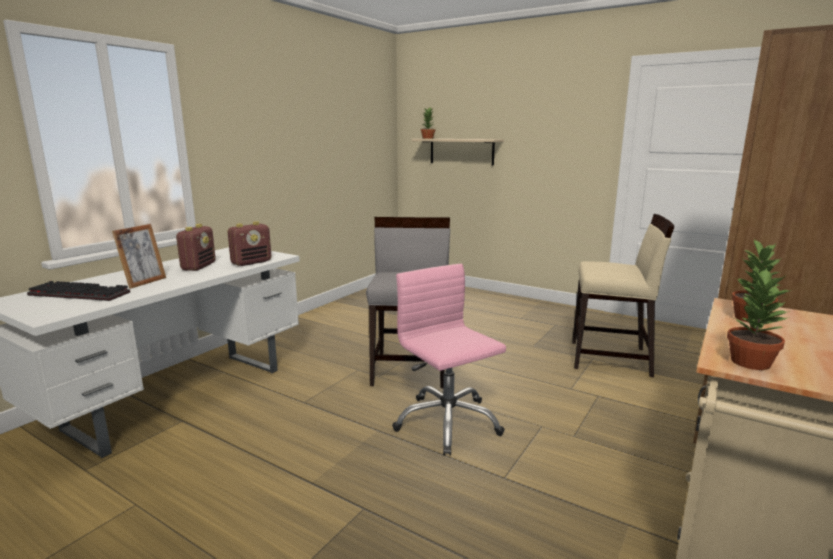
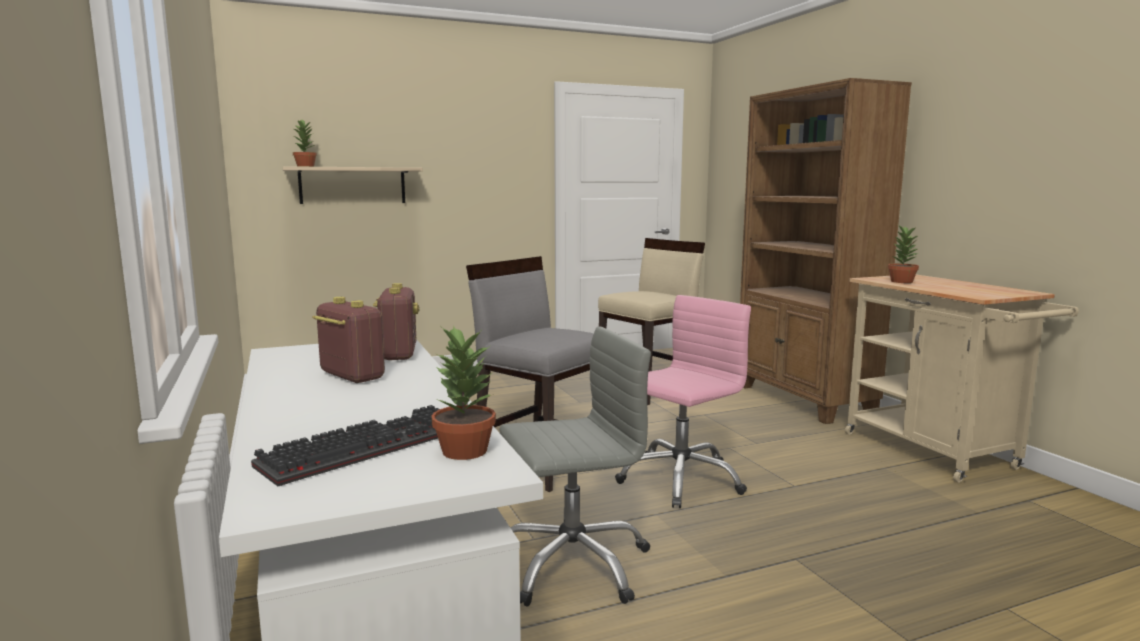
camera: 55 degrees left, 5 degrees down
picture frame [112,224,166,289] -> none
pink office chair [392,264,506,456] -> pink office chair turned 135 degrees clockwise [615,295,751,508]
potted plant [727,265,791,370] -> potted plant moved to [431,326,496,460]
none -> grey office chair [500,326,651,607]

